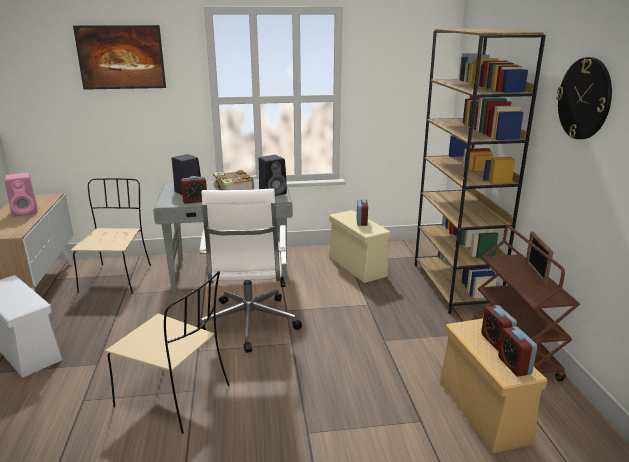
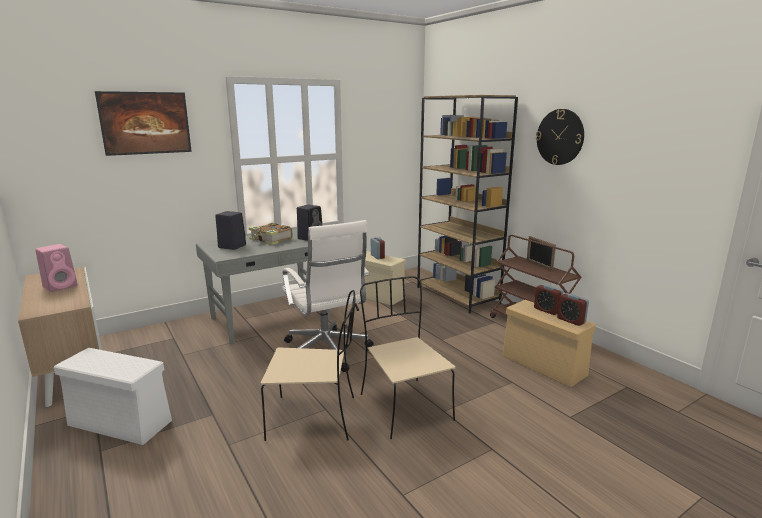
camera: 25 degrees left, 5 degrees down
beige chair [71,178,151,294] -> beige chair moved to [360,276,456,439]
alarm clock [181,176,207,204] -> none

